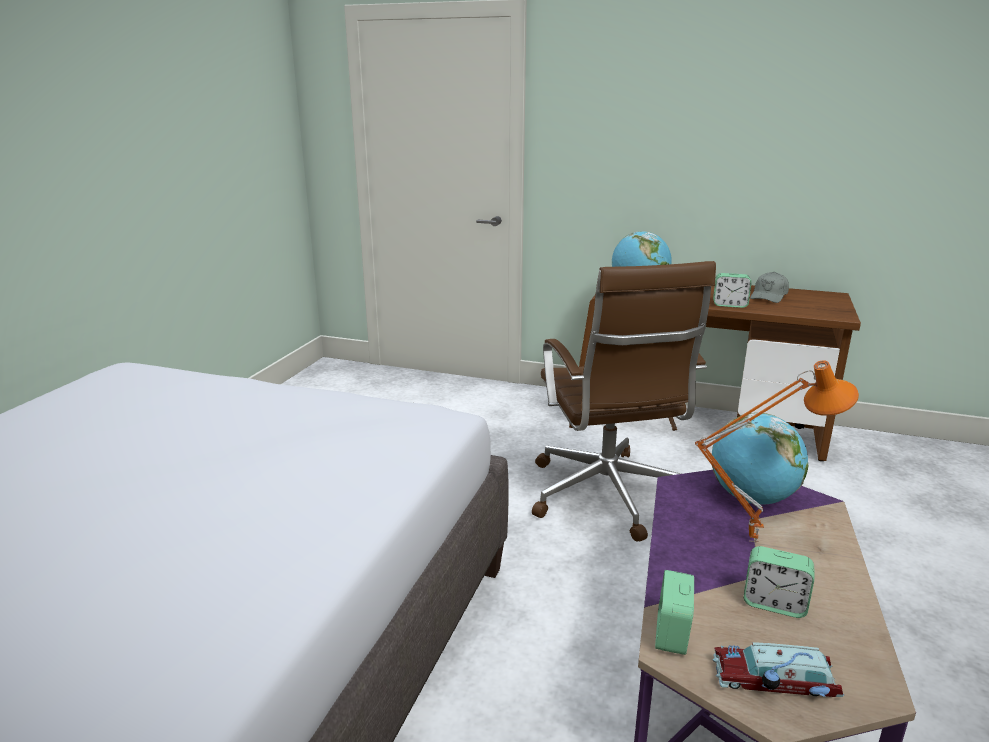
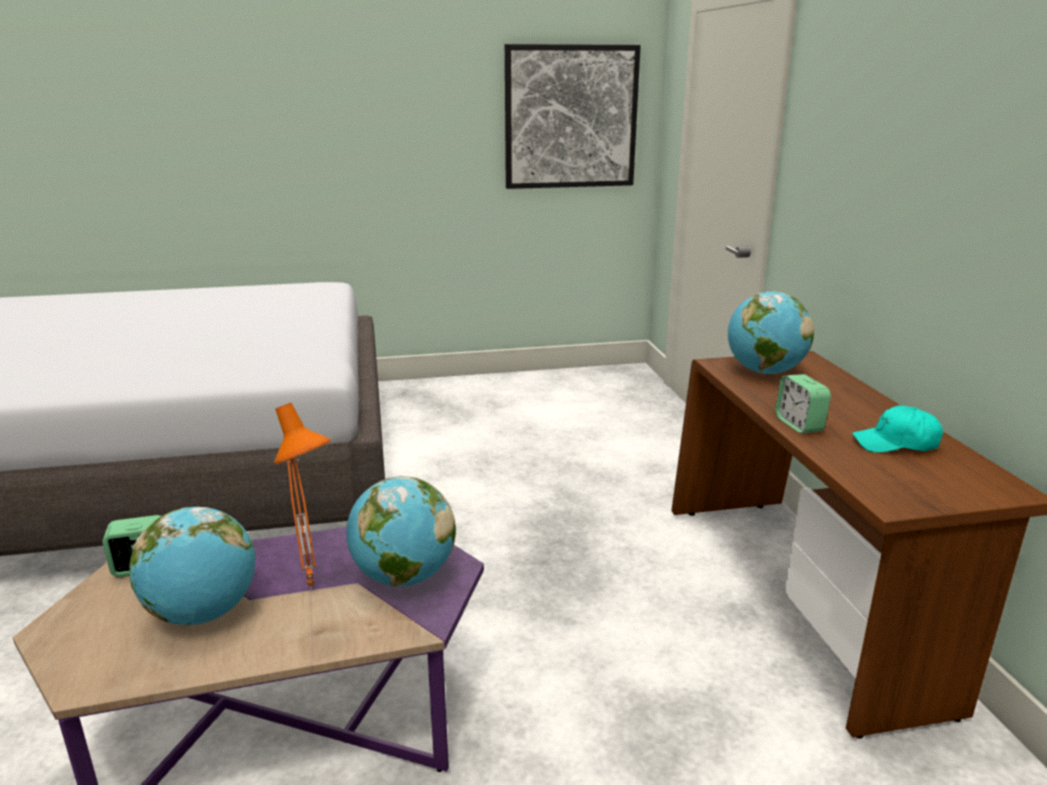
camera: 60 degrees right, 0 degrees up
brown office chair [532,261,716,542] -> none
toy car [713,642,844,697] -> none
alarm clock [744,546,815,618] -> globe [129,506,256,626]
grey cap [750,272,789,303] -> turquoise cap [852,405,943,453]
none -> picture [505,44,641,189]

